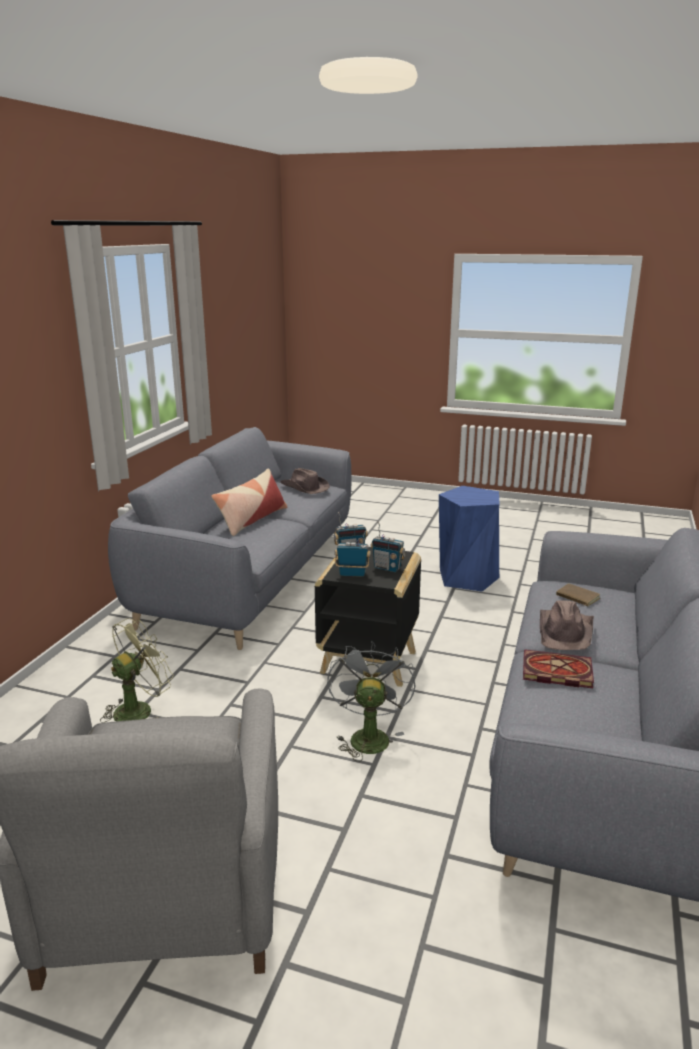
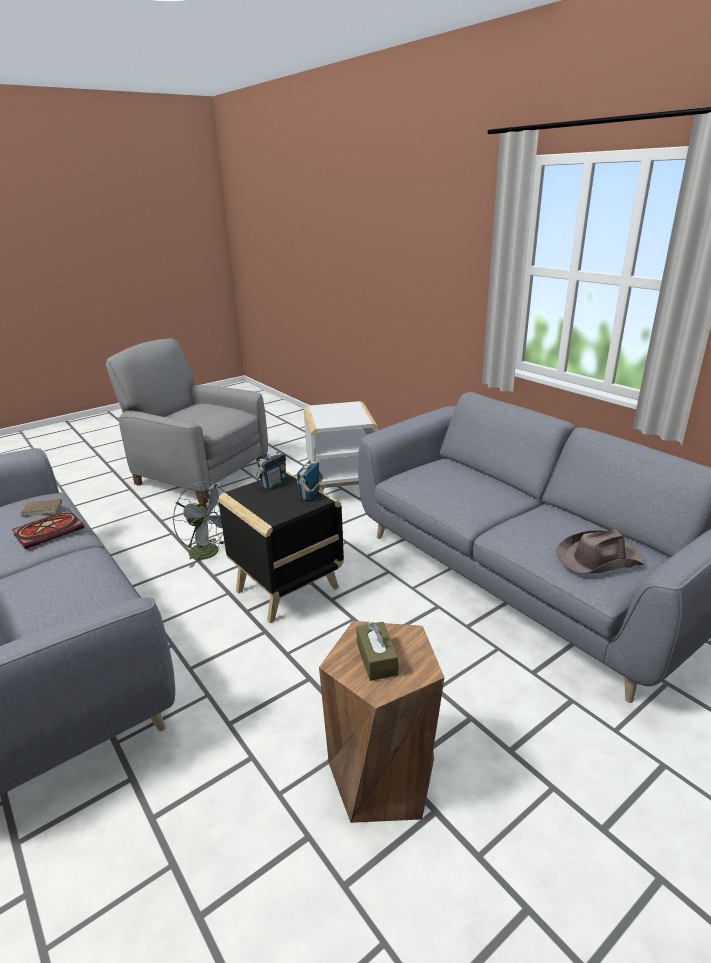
camera: 125 degrees right, 5 degrees up
green fan [100,618,174,723] -> white side table [304,401,379,492]
pillow [211,468,287,536] -> none
radio [371,521,406,572] -> none
blue stool [439,486,500,592] -> brown stool [319,621,445,823]
brown hat [540,600,594,650] -> none
brown book [556,583,600,606] -> brown book moved to [20,499,62,517]
none -> brown tissue box [356,622,399,681]

